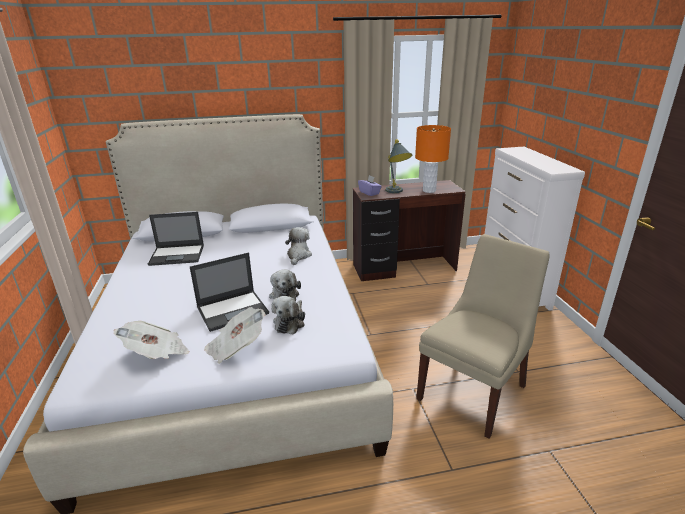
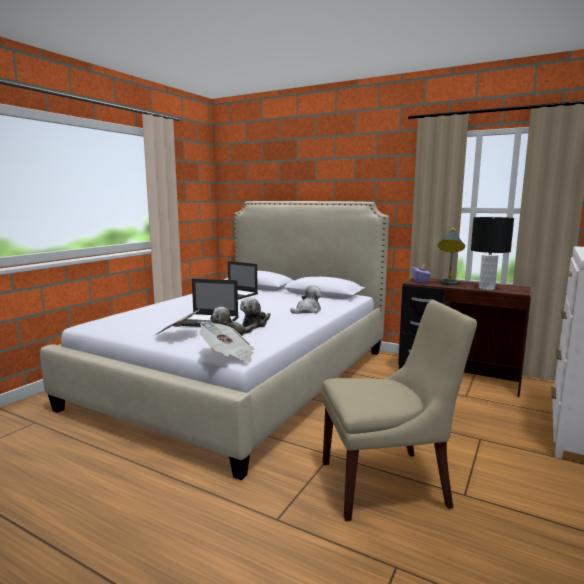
camera: 40 degrees right, 15 degrees down
newspaper [113,321,190,359] -> newspaper moved to [199,322,254,362]
orange table lamp [415,125,451,193] -> black table lamp [471,217,514,290]

